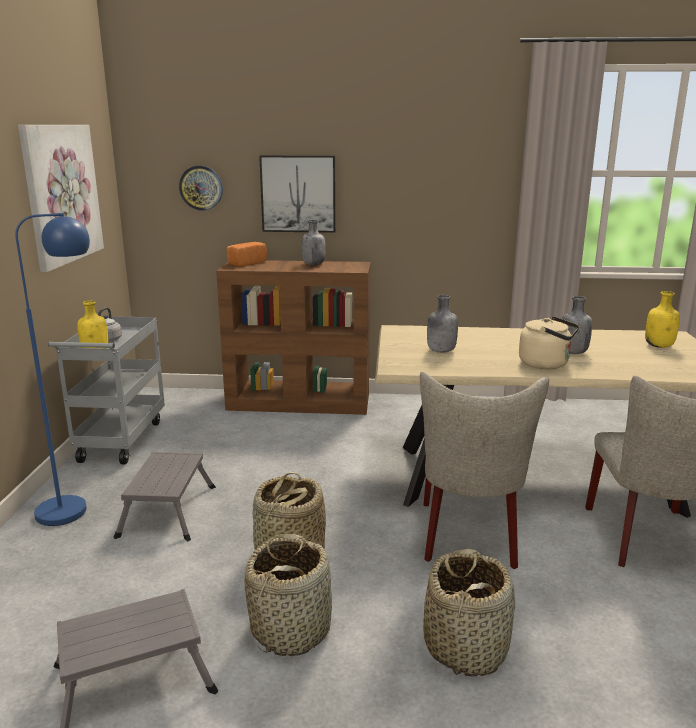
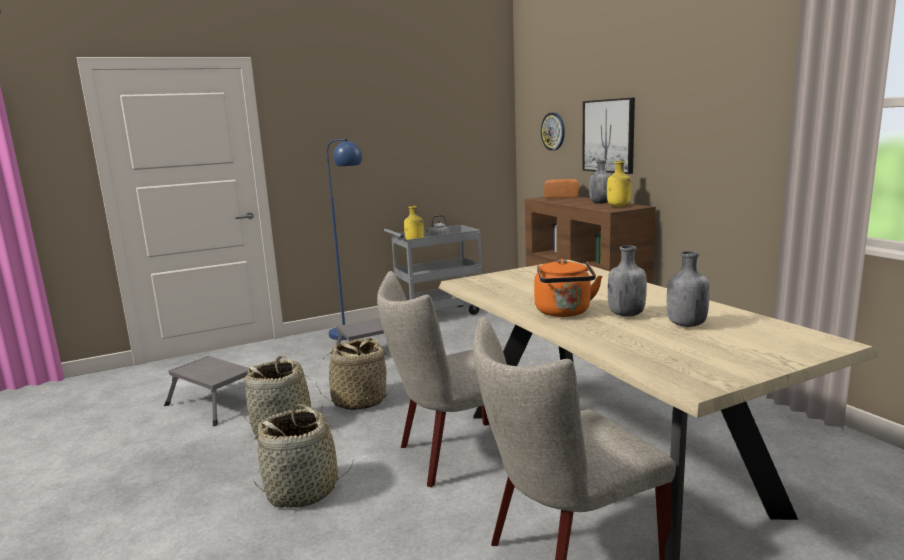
camera: 60 degrees right, 5 degrees down
picture [18,125,104,272] -> none
grey bottle [427,295,458,353] -> grey bottle moved to [667,251,710,327]
beige kettle [519,316,579,369] -> orange kettle [534,259,602,317]
yellow bottle [645,291,680,348] -> yellow bottle moved to [607,161,631,207]

